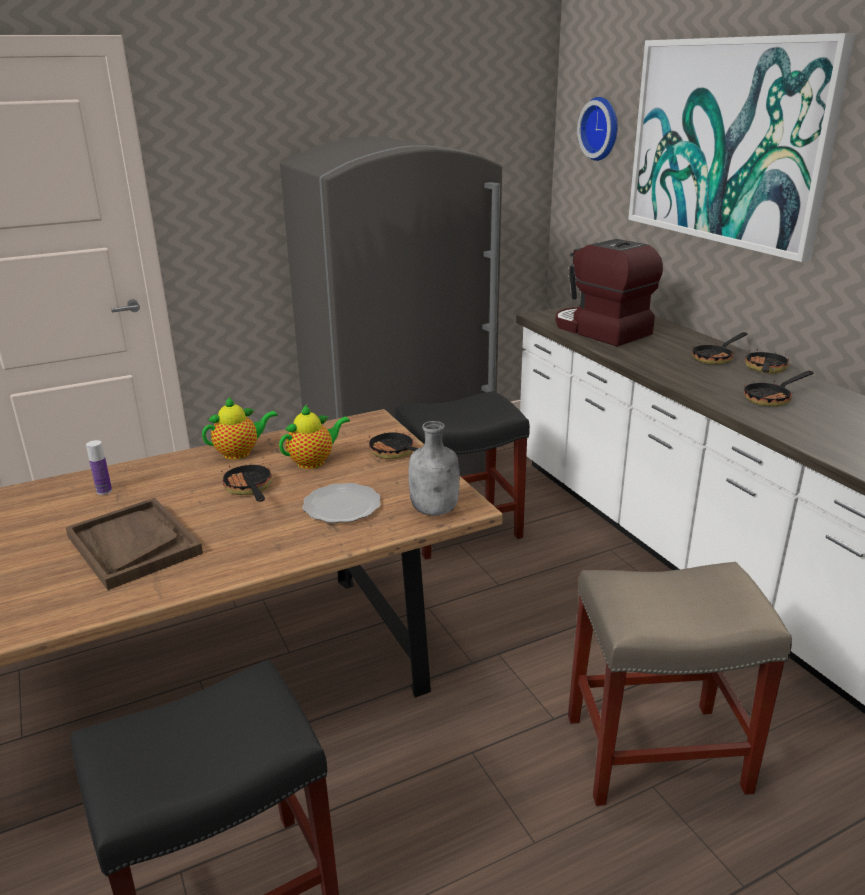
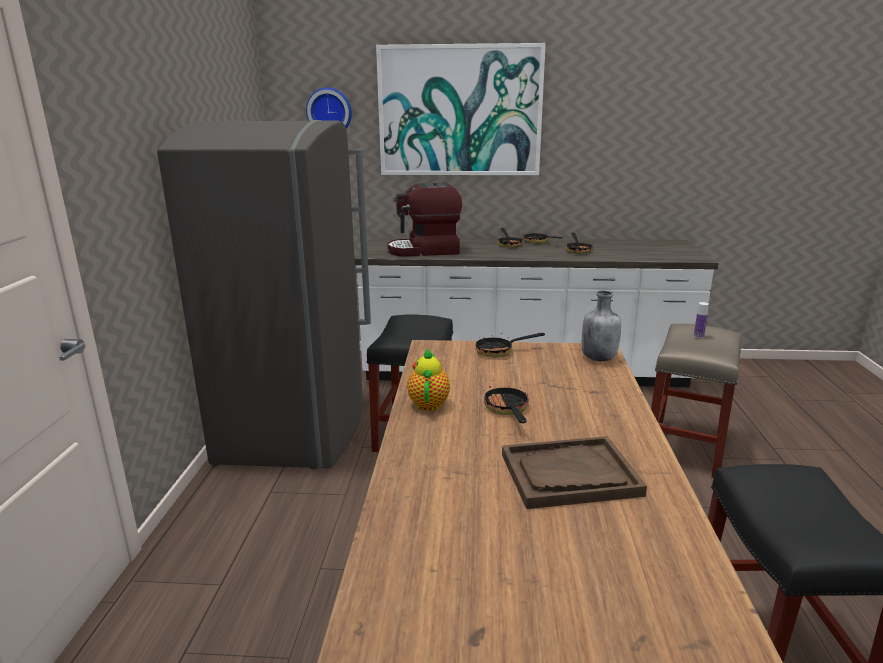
camera: 60 degrees left, 5 degrees down
bottle [86,440,112,495] -> bottle moved to [694,302,709,338]
frying pan [221,463,272,502] -> frying pan turned 75 degrees clockwise [483,386,529,423]
teapot [279,405,350,469] -> none
plate [302,483,381,523] -> none

